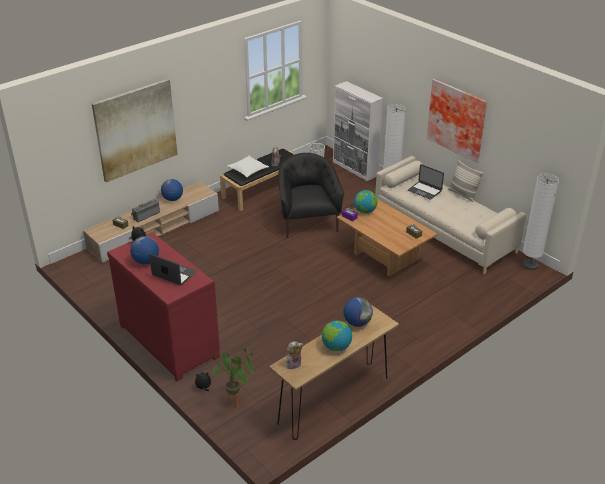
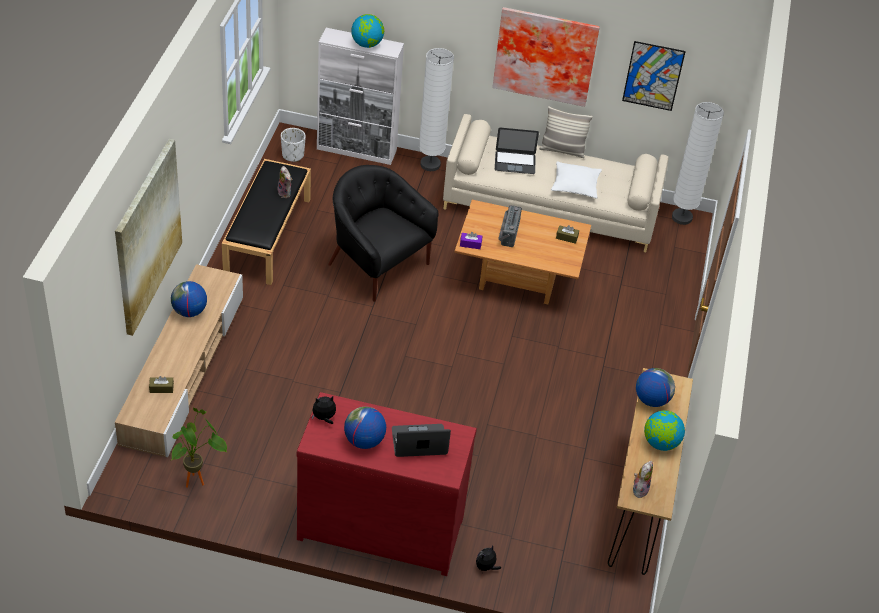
camera: 40 degrees left, 10 degrees up
radio [131,199,160,222] -> radio moved to [498,205,522,247]
potted plant [211,345,253,408] -> potted plant moved to [171,408,227,488]
white pillow [228,156,269,177] -> white pillow moved to [551,161,602,199]
globe [354,190,378,213] -> globe moved to [351,14,384,48]
none -> picture [622,41,686,111]

